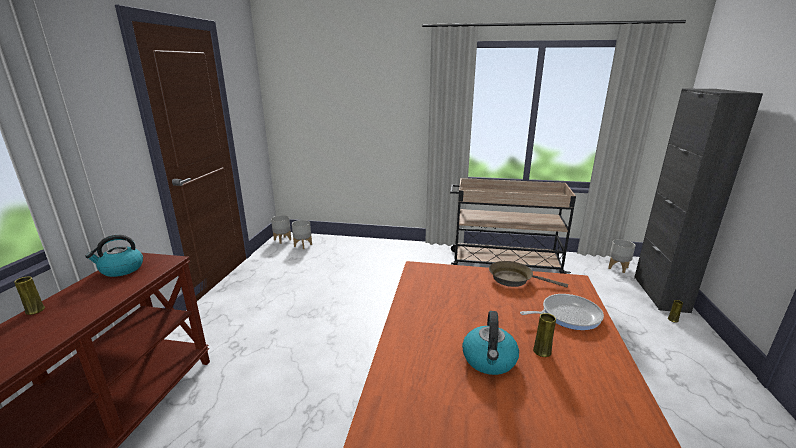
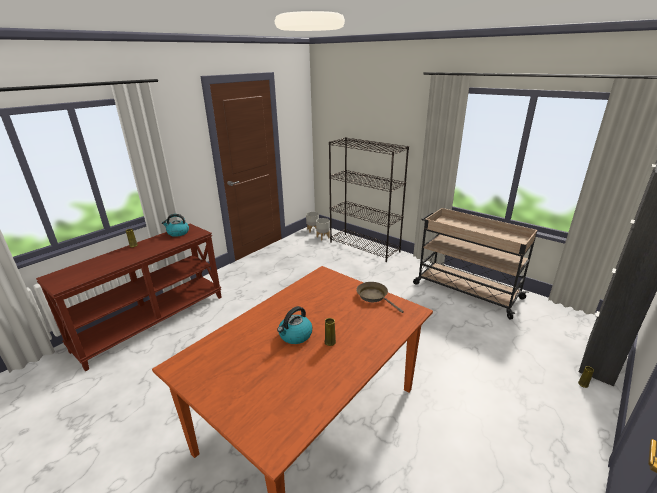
camera: 30 degrees right, 5 degrees up
frying pan [520,294,604,330] -> none
grey planter [608,239,636,273] -> none
none -> black bookcase [329,137,409,262]

